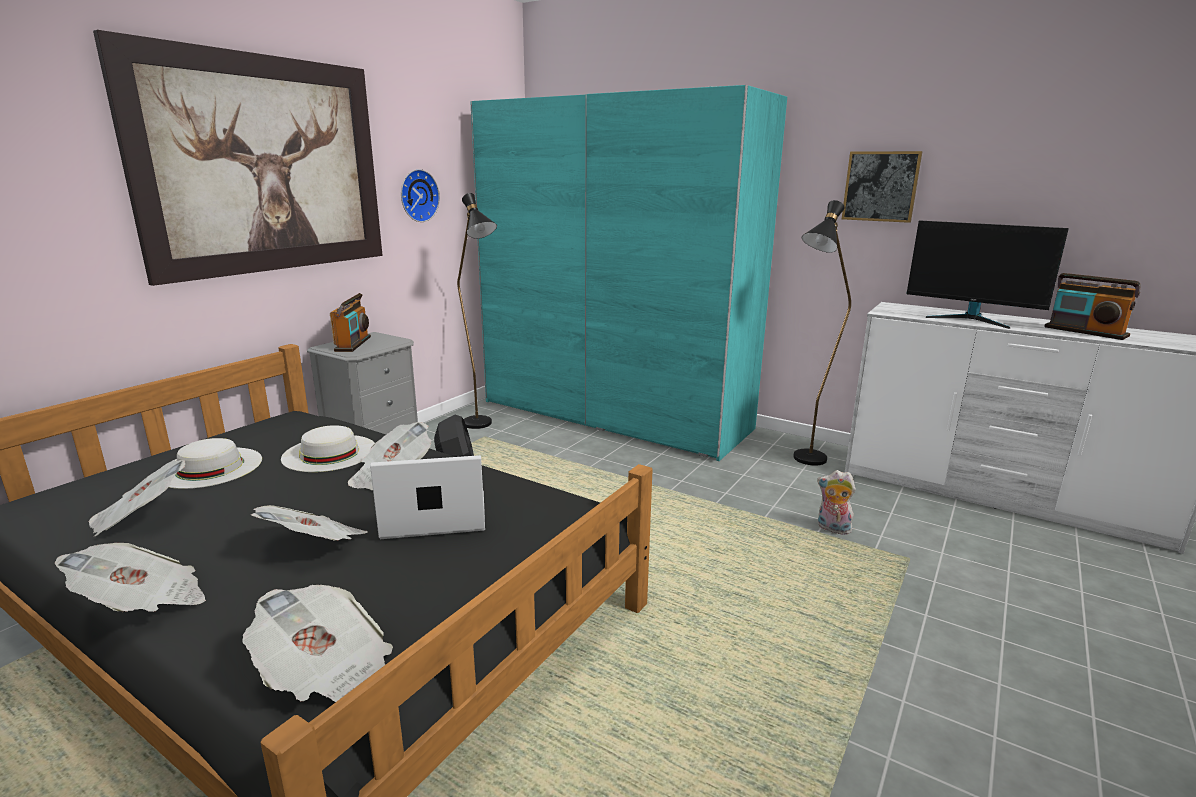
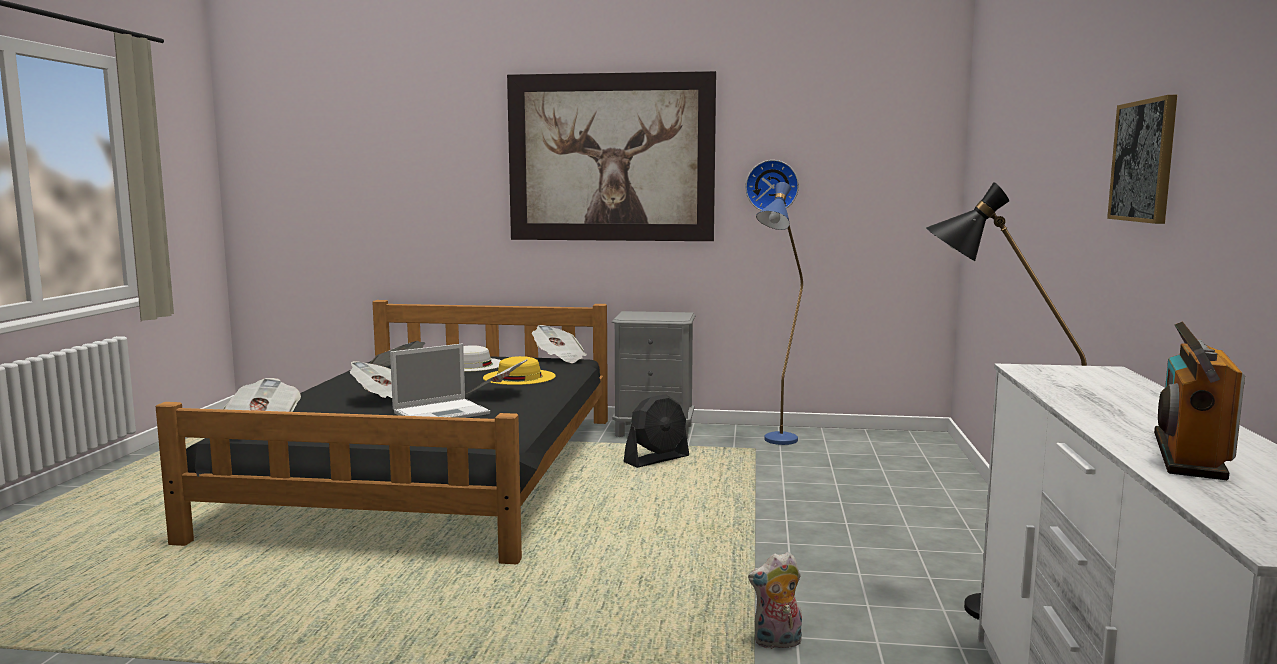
camera: 65 degrees right, 10 degrees down
newspaper [55,543,206,612] -> newspaper moved to [532,325,587,363]
white hat [281,425,375,472] -> yellow hat [483,356,556,385]
radio [330,293,371,352] -> none
laptop [370,455,485,539] -> laptop turned 90 degrees clockwise [390,343,490,418]
black floor lamp [457,193,497,429] -> blue floor lamp [756,182,803,445]
turquoise wardrobe [470,85,787,461] -> none
plush toy [817,470,856,535] -> plush toy turned 105 degrees counterclockwise [748,552,802,649]
monitor [906,220,1069,329] -> none

